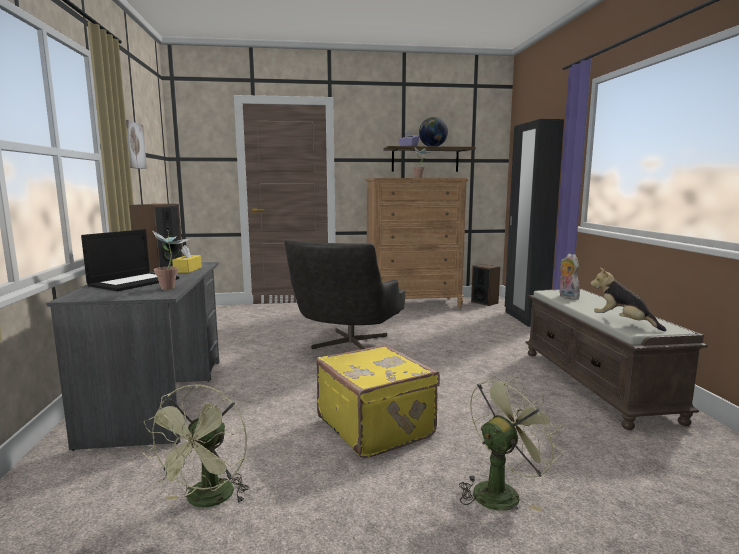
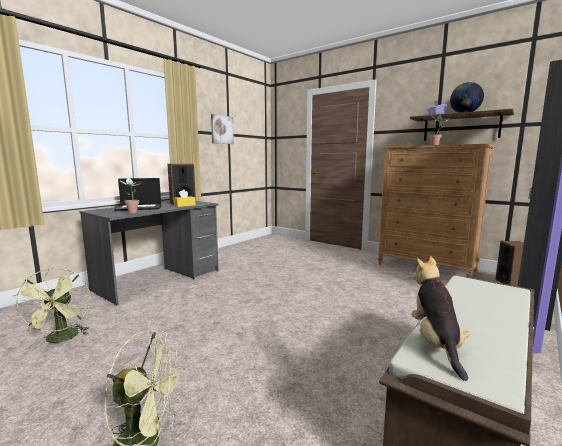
camera: 45 degrees right, 0 degrees up
green fan [142,384,250,507] -> green fan turned 75 degrees counterclockwise [13,268,90,346]
grey armchair [285,240,405,349] -> none
yellow suitcase [316,345,440,458] -> none
plush toy [559,253,580,300] -> none

